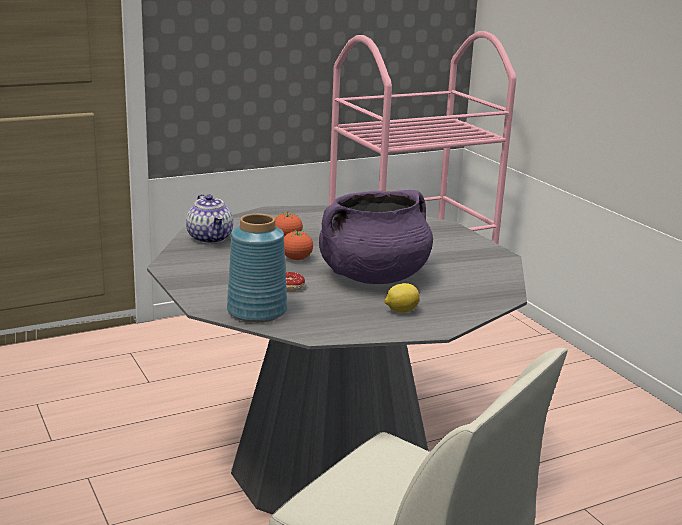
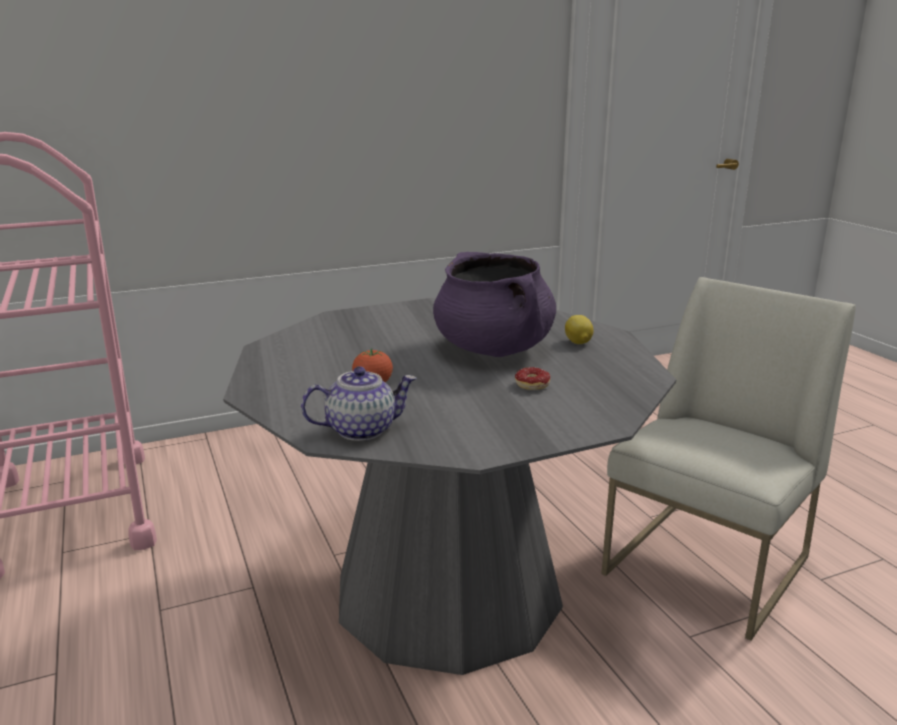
camera: 85 degrees left, 0 degrees up
blue vase [227,213,287,323] -> none
tomato [284,230,313,260] -> none

